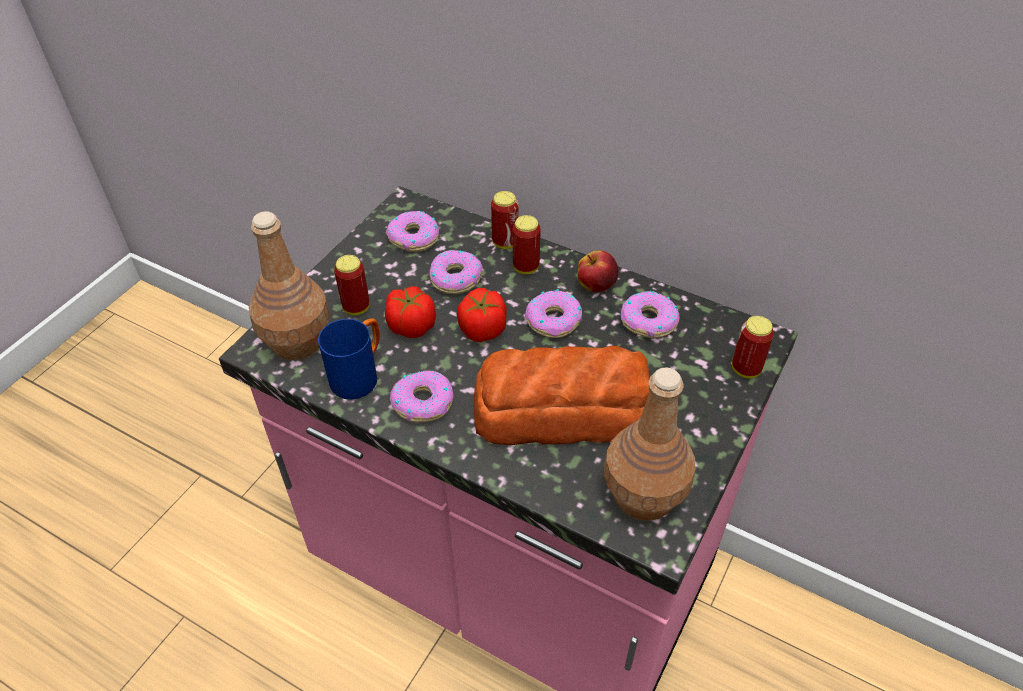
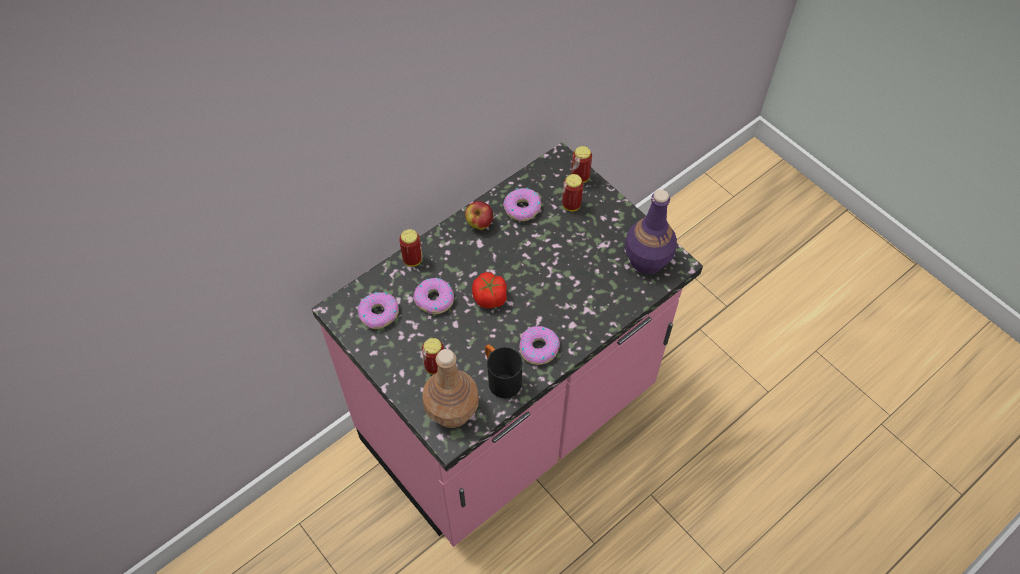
camera: 70 degrees left, 10 degrees up
blue mug [318,318,380,399] -> black mug [485,345,523,398]
tomato [385,286,436,338] -> none
bread [474,346,650,445] -> none
can [513,215,541,274] -> can moved to [562,174,583,211]
donut [525,289,582,338] -> none
brown bottle [604,367,695,521] -> purple bottle [625,190,677,274]

